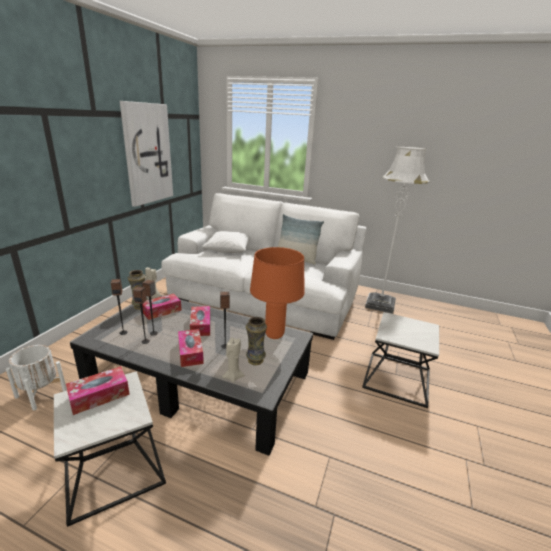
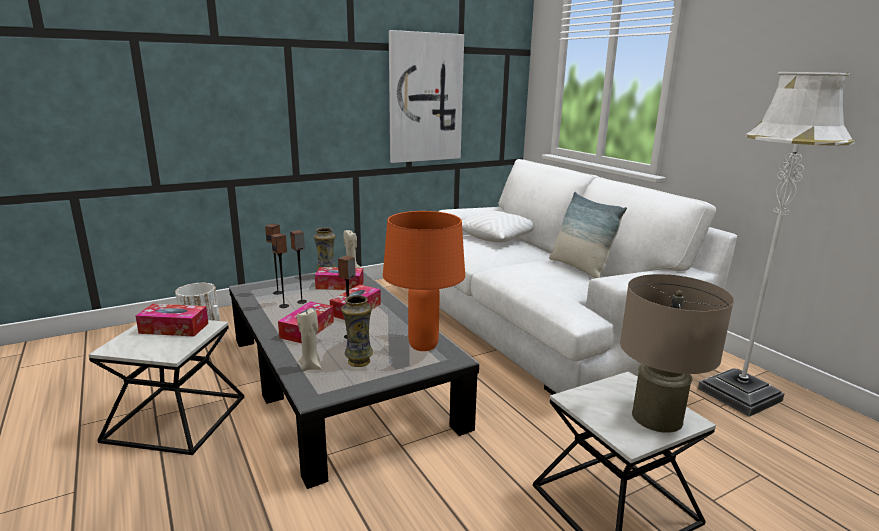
camera: 40 degrees right, 5 degrees down
none -> beige table lamp [620,274,734,433]

